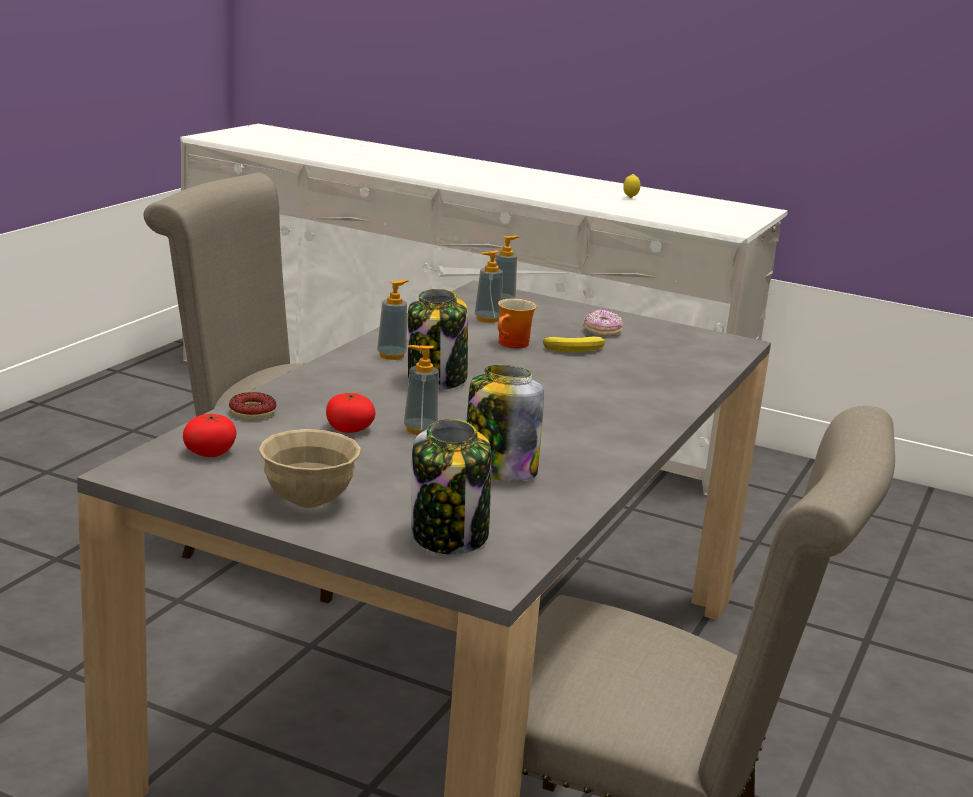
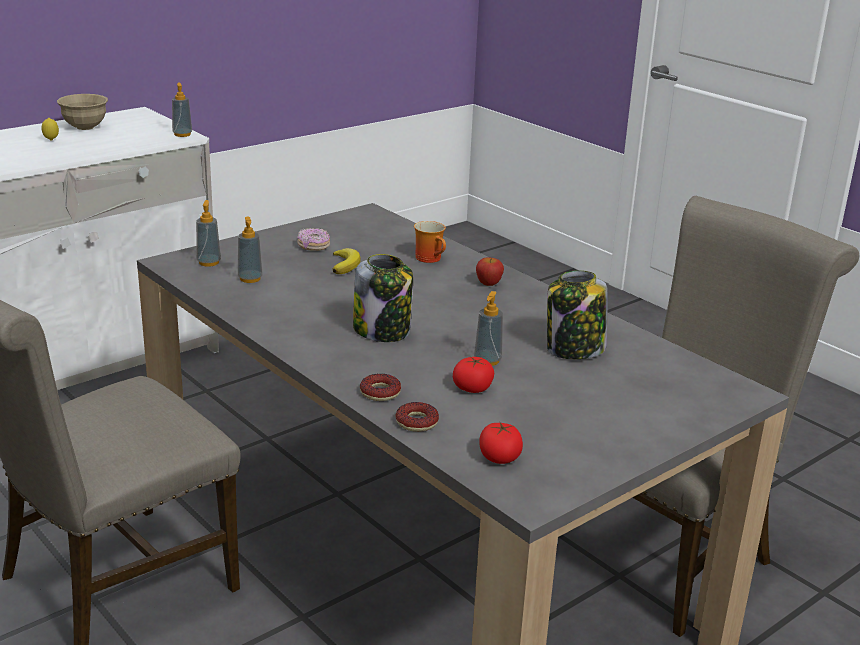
camera: 65 degrees left, 5 degrees up
beige bowl [259,429,361,508] -> beige bowl moved to [57,94,108,130]
soap dispenser [377,280,409,360] -> soap dispenser moved to [172,83,192,137]
jar [411,419,491,554] -> none
mug [498,299,537,348] -> mug moved to [414,221,446,263]
none -> donut [360,374,401,401]
none -> apple [476,258,504,286]

